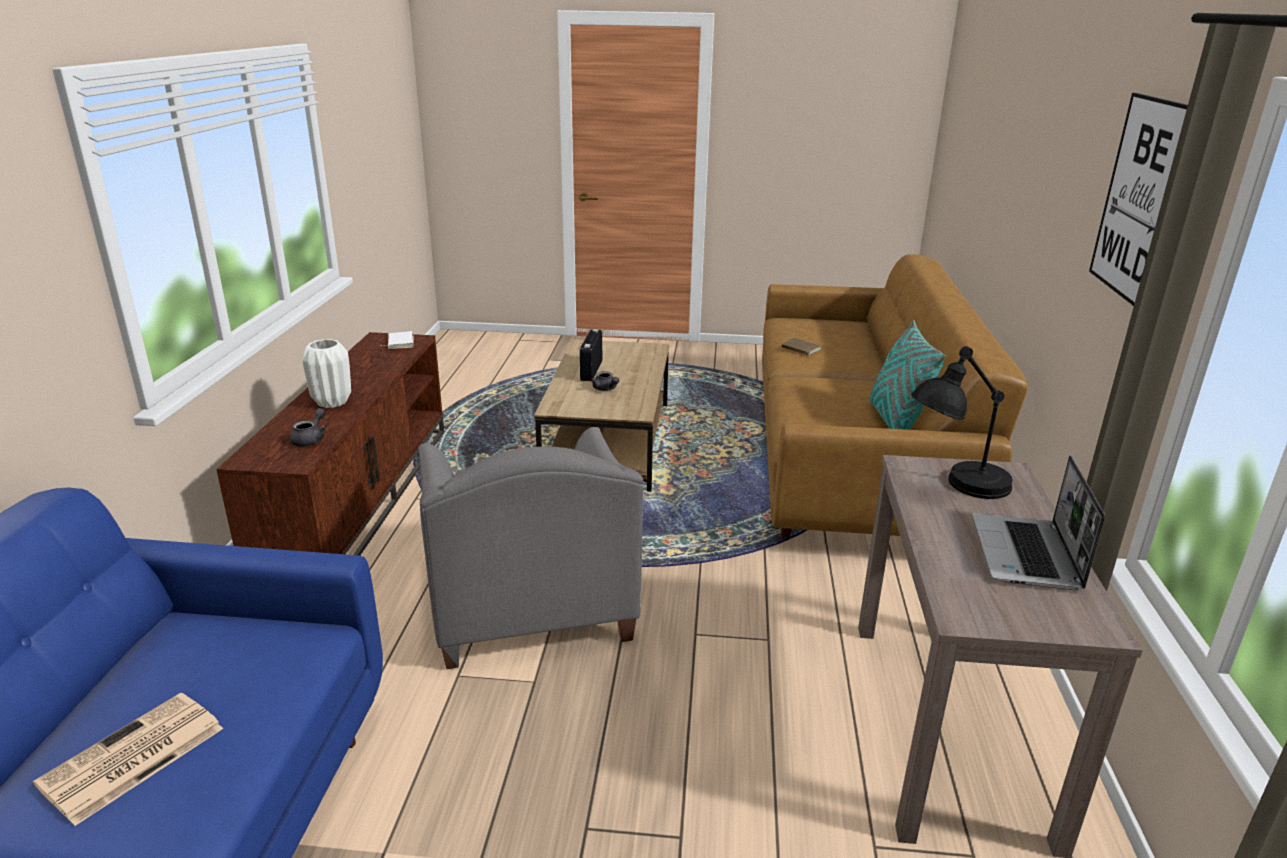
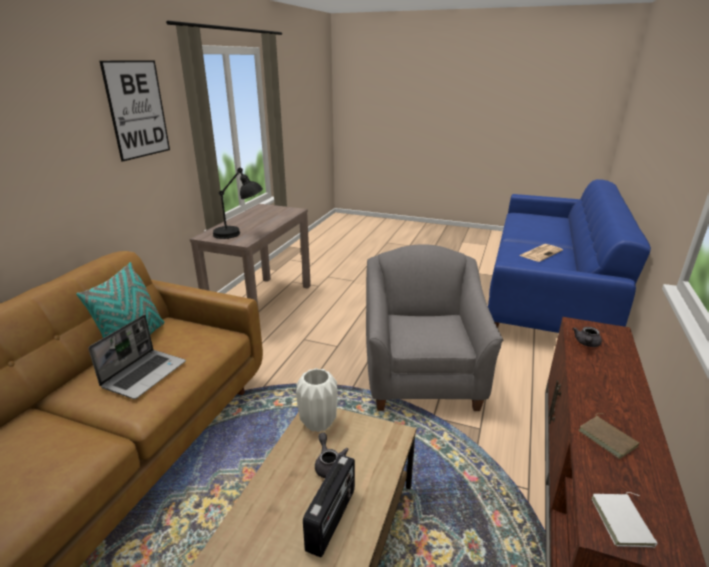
camera: 165 degrees left, 0 degrees up
white vase [302,339,351,408] -> white vase moved to [296,368,338,432]
brown book [781,338,821,355] -> brown book moved to [579,413,639,459]
laptop [972,456,1105,590] -> laptop moved to [88,315,186,399]

